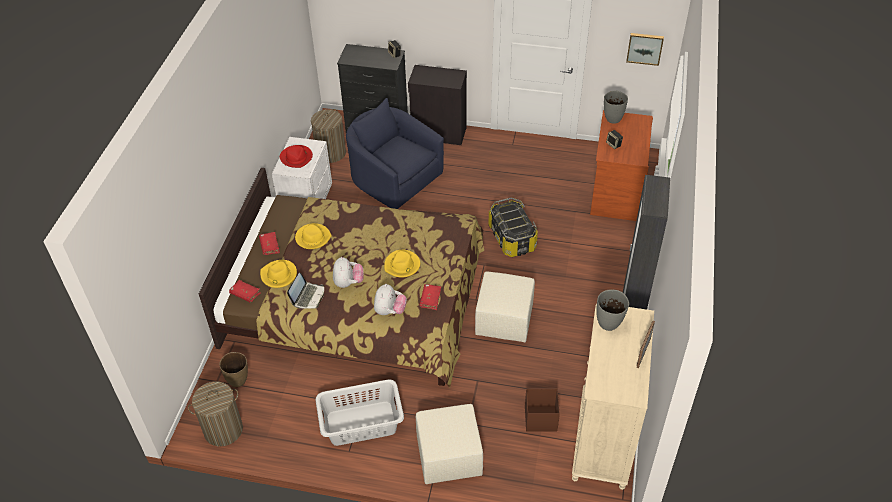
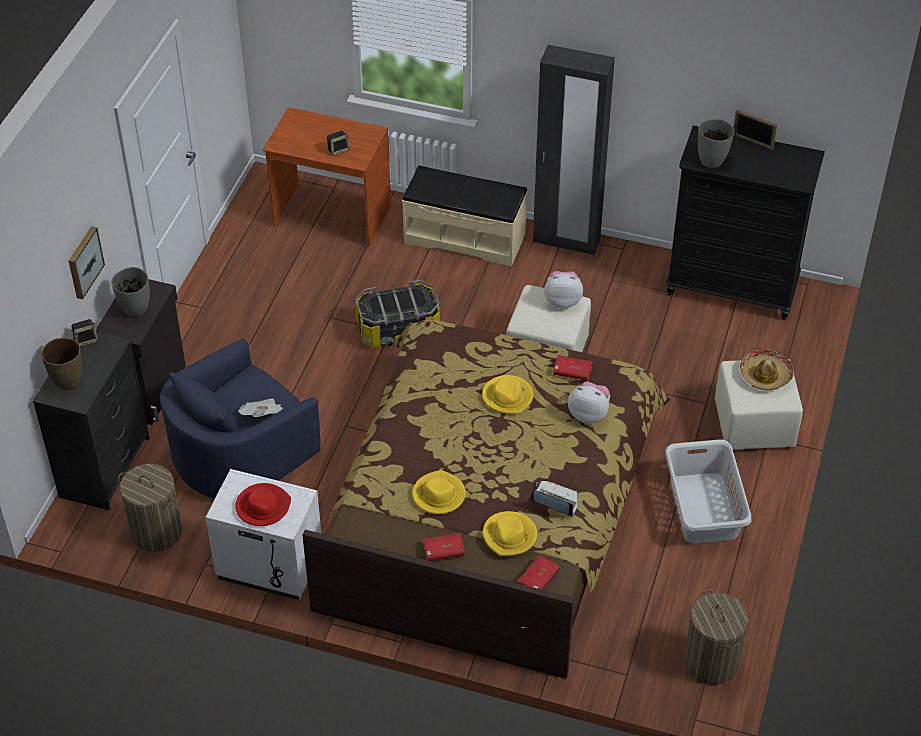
camera: 85 degrees left, 0 degrees up
brown vase [219,352,248,387] -> brown vase moved to [41,338,82,390]
plush toy [333,257,364,288] -> plush toy moved to [544,271,583,308]
brown storage box [525,388,560,432] -> none
beige dresser [572,304,654,490] -> black dresser [666,126,825,320]
grey vase [604,91,628,124] -> grey vase moved to [111,267,150,317]
picture [626,33,664,66] -> picture moved to [69,226,105,299]
none -> newspaper [238,399,283,417]
none -> beige bench [402,165,527,267]
none -> hat [740,349,794,390]

